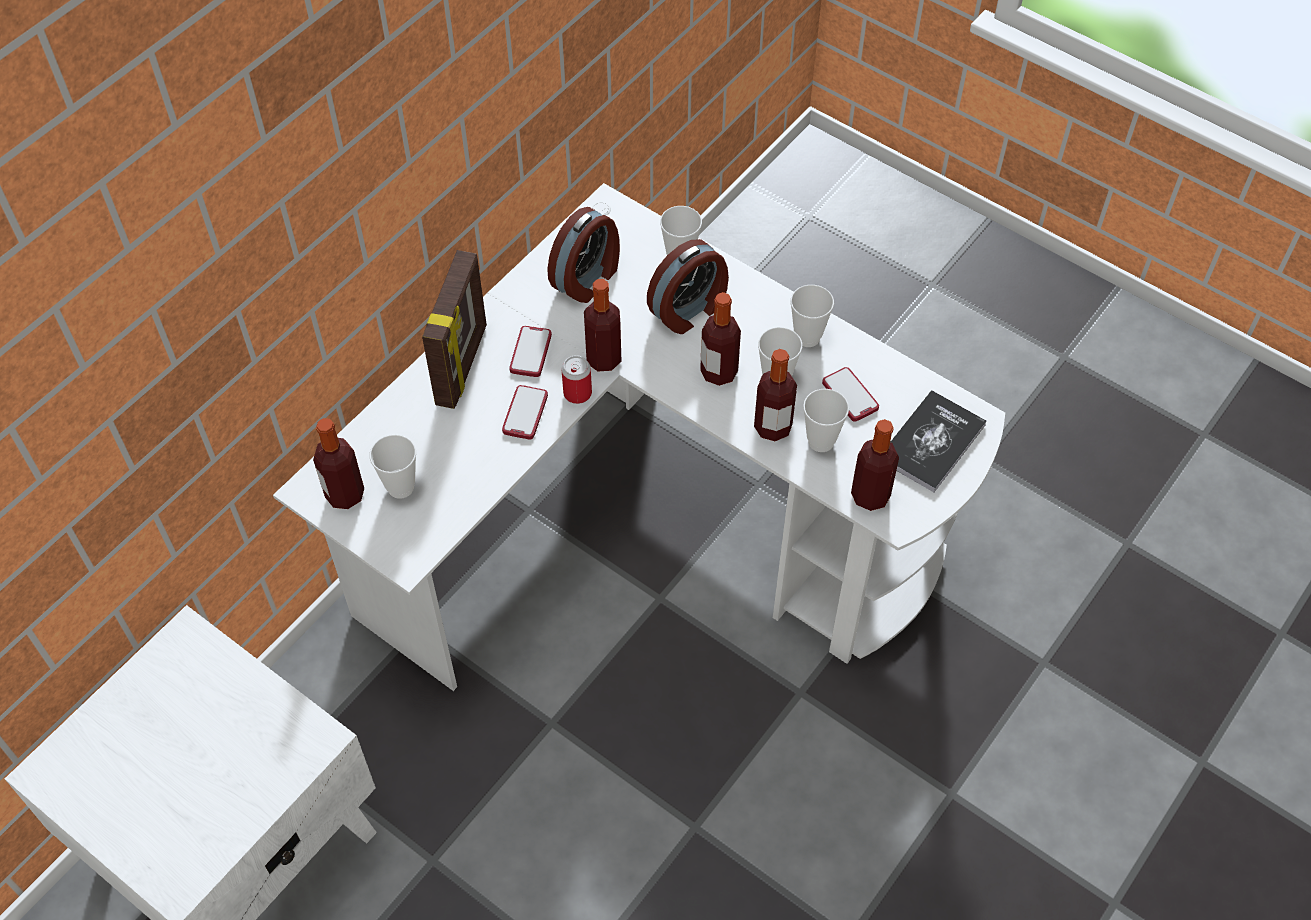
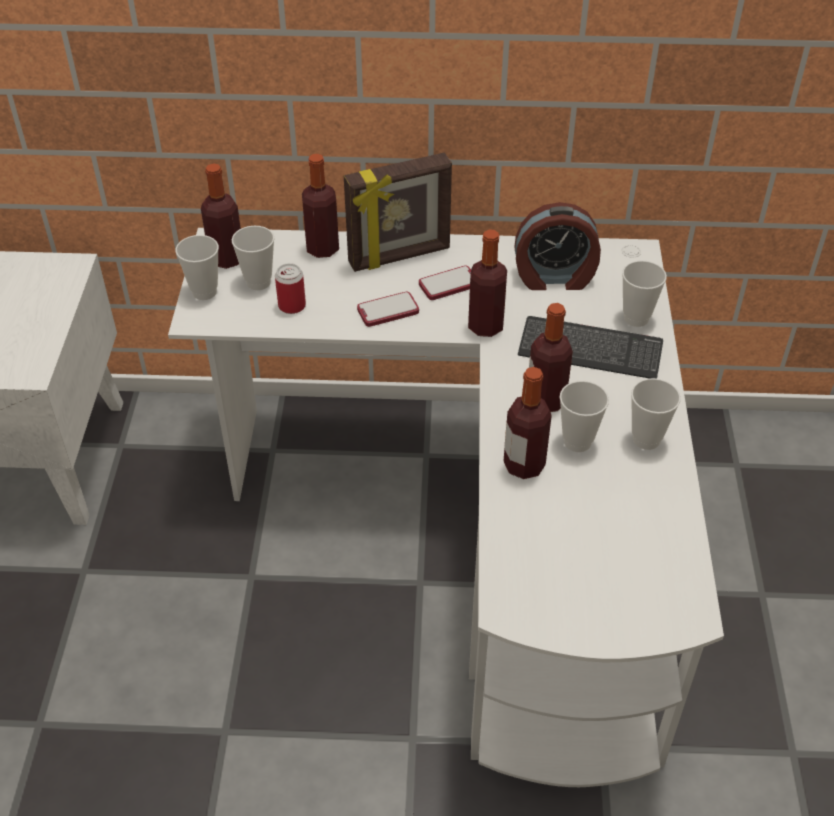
camera: 55 degrees right, 10 degrees down
can [561,355,592,404] -> can moved to [275,263,306,314]
alarm clock [647,239,729,334] -> keyboard [518,316,663,379]
cup [803,389,849,452] -> cup moved to [176,235,219,300]
phone [822,367,879,422] -> none
bottle [851,419,899,511] -> bottle moved to [302,154,339,258]
book [891,390,986,492] -> none

